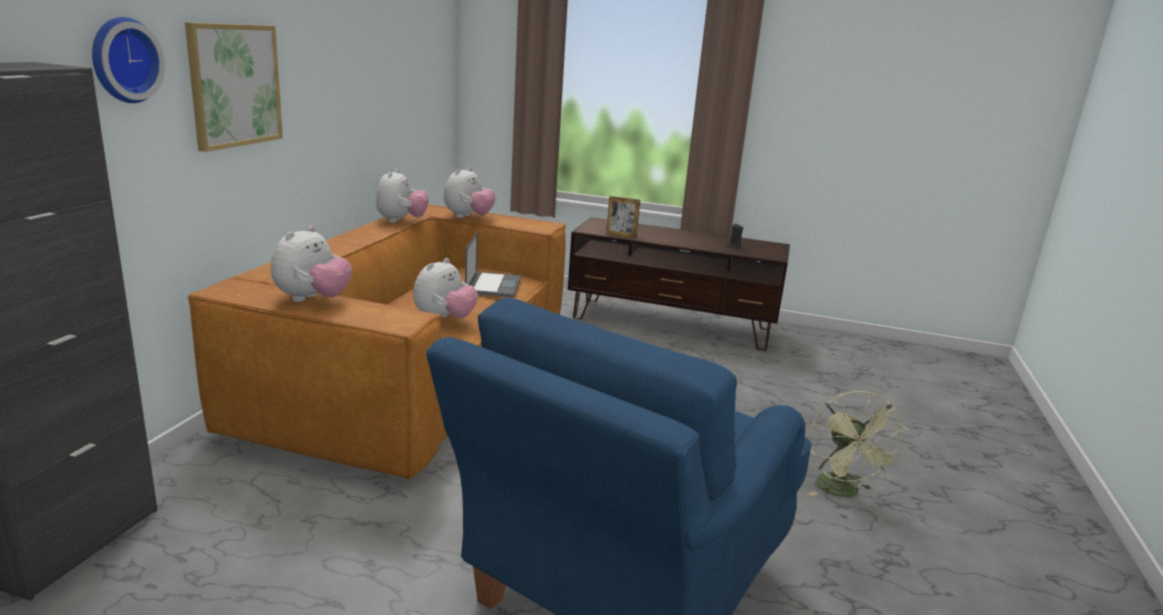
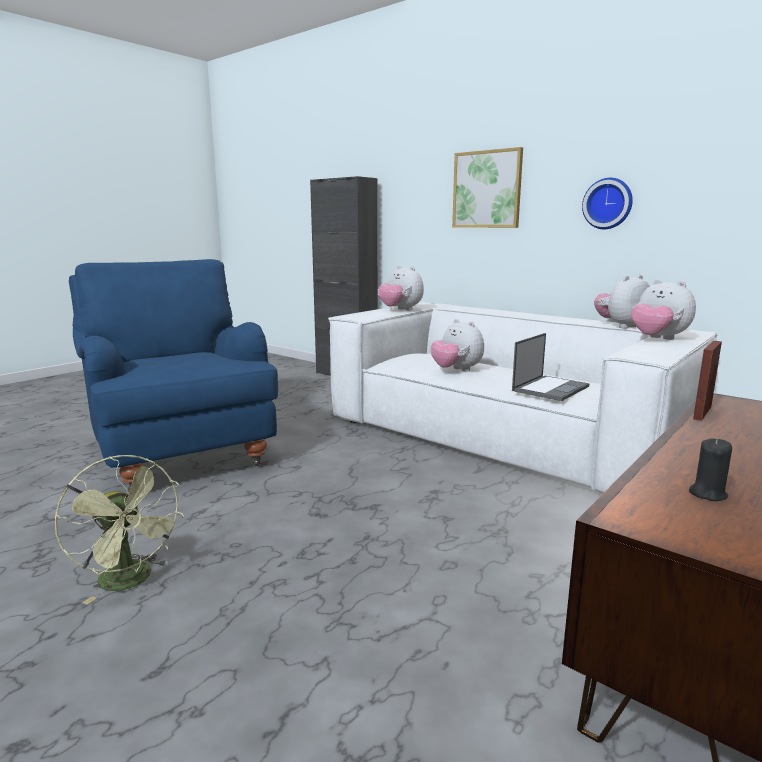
camera: 115 degrees right, 5 degrees down
wall clock [92,17,165,103] -> wall clock moved to [582,178,633,229]
brown sofa [188,205,566,480] -> white sofa [328,302,717,493]
plush toy [376,169,429,223] -> plush toy turned 120 degrees clockwise [594,275,650,329]
laptop [465,232,521,298] -> laptop turned 75 degrees counterclockwise [512,333,590,401]
green fan [808,390,908,497] -> green fan turned 150 degrees counterclockwise [55,455,184,604]

